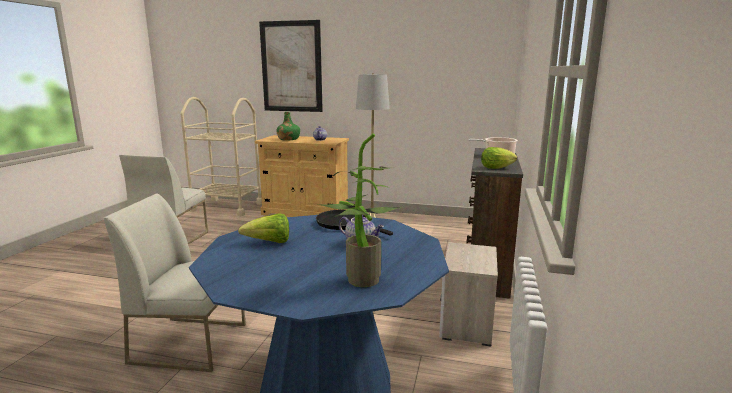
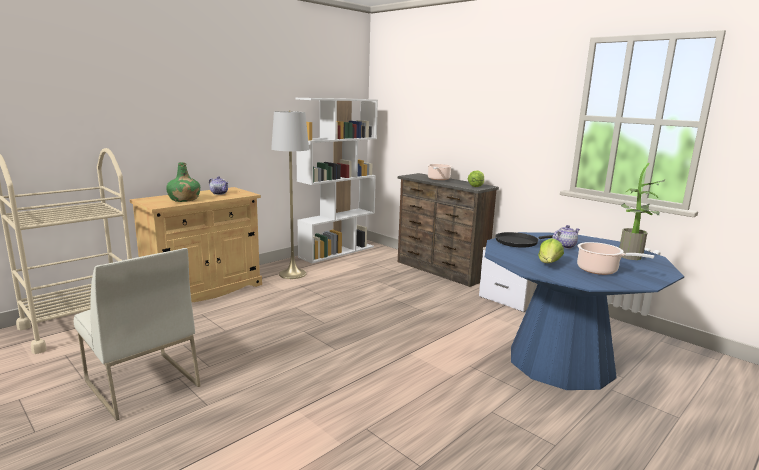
camera: 60 degrees left, 0 degrees up
white chair [104,193,246,372] -> none
picture [259,20,323,112] -> none
none -> white bookcase [295,98,378,264]
none -> cooking pot [577,242,654,275]

